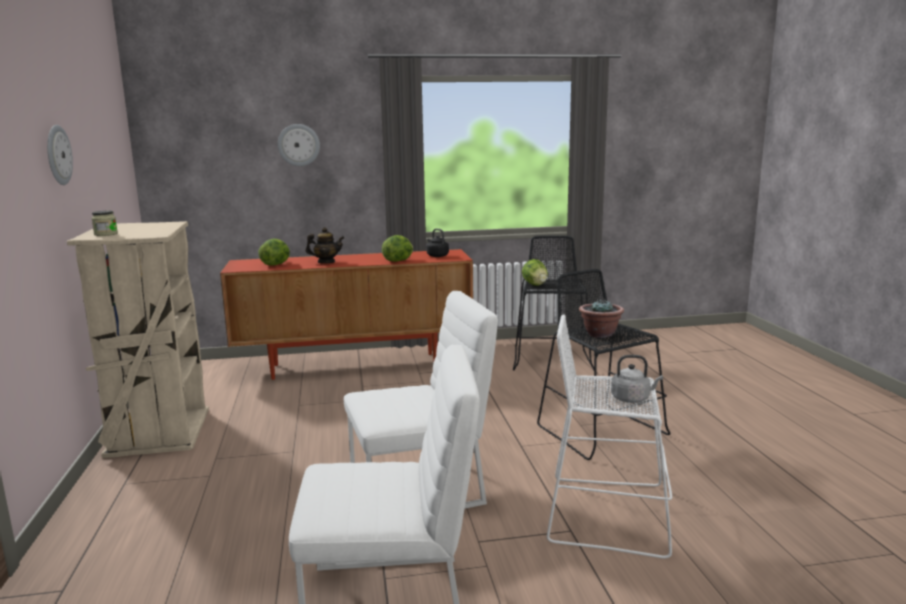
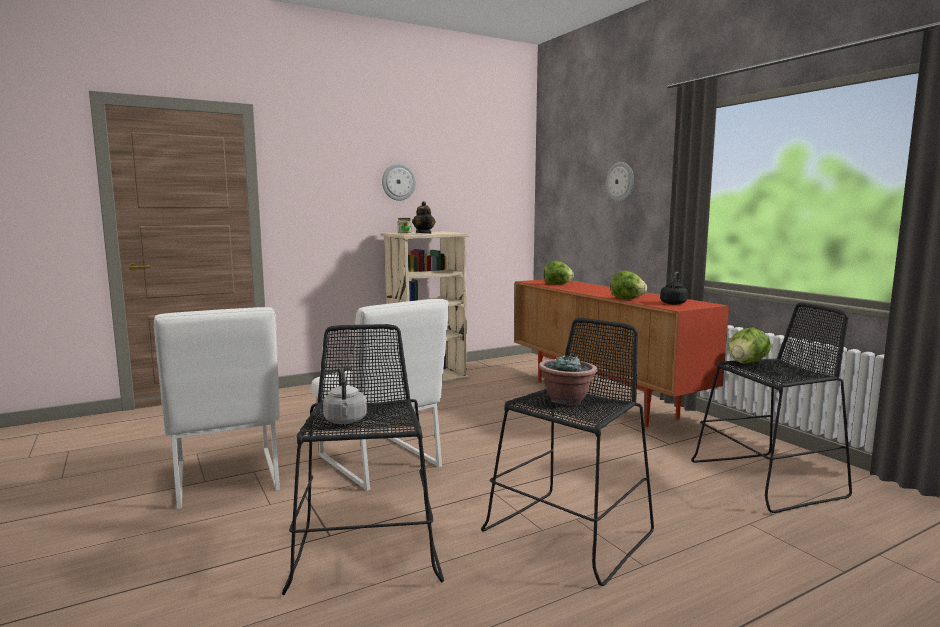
camera: 70 degrees right, 5 degrees down
teapot [306,227,344,263] -> teapot moved to [412,201,435,234]
white stool [547,314,672,559] -> black stool [282,324,444,595]

